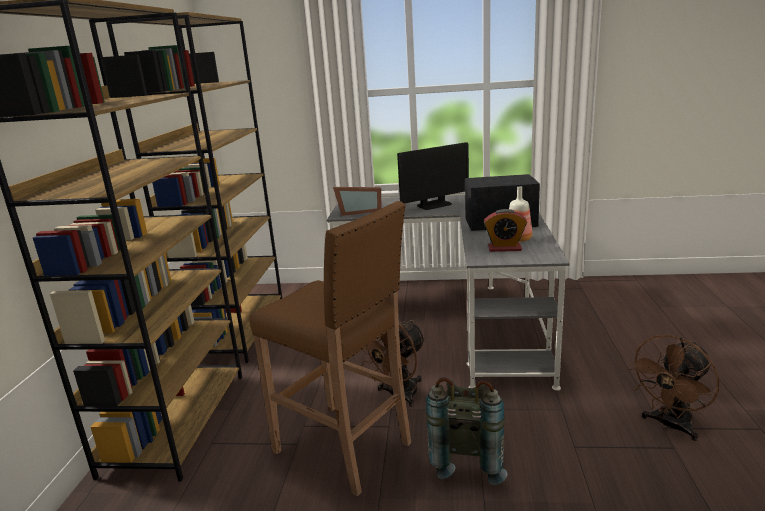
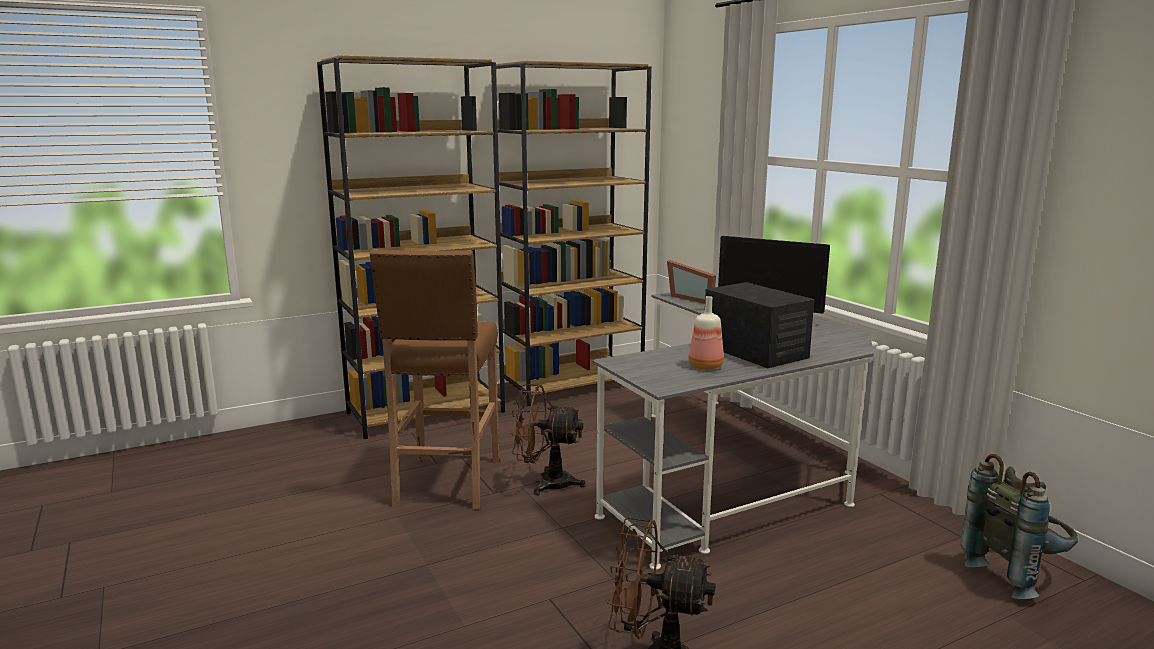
camera: 55 degrees right, 5 degrees down
grey backpack [426,377,508,485] -> grey backpack moved to [961,454,1078,599]
alarm clock [484,209,527,252] -> none

